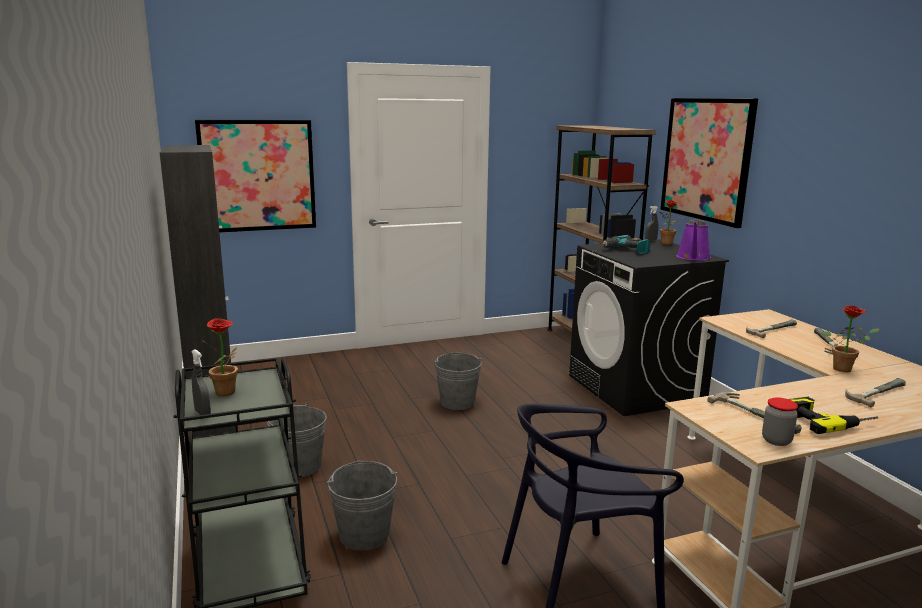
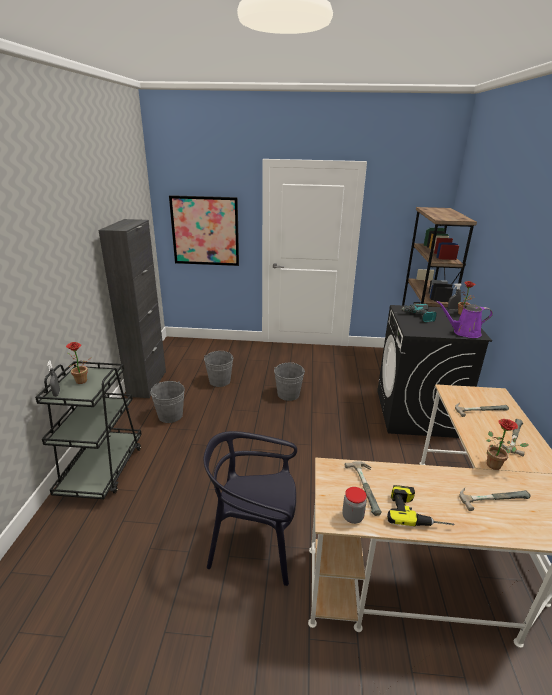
camera: 25 degrees right, 10 degrees up
grey bucket [327,461,397,551] -> grey bucket moved to [204,351,233,387]
picture [660,98,758,228] -> none
purple watering can [677,219,711,261] -> purple watering can turned 45 degrees clockwise [436,301,493,338]

